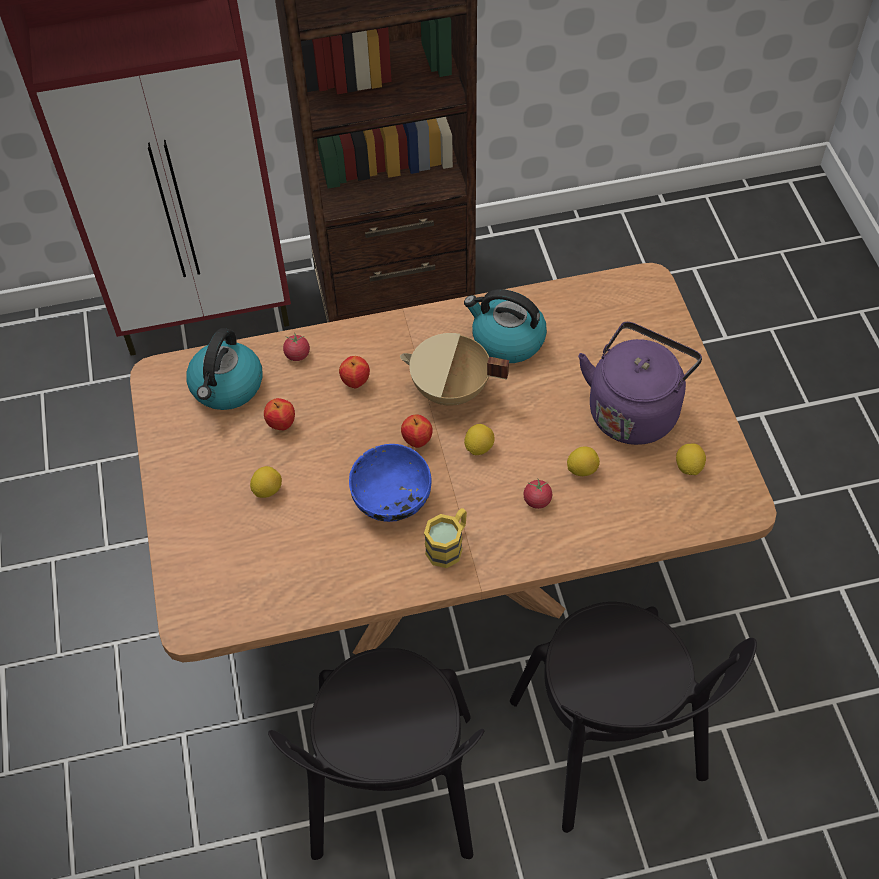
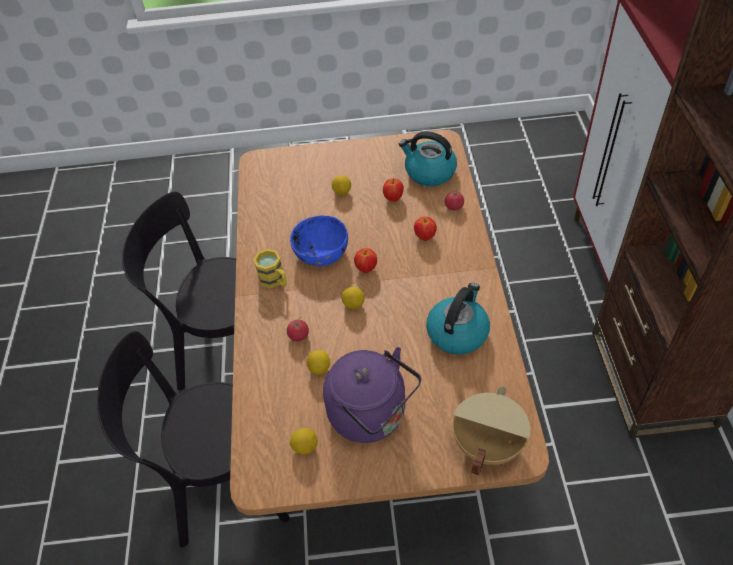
camera: 100 degrees right, 5 degrees down
beige cooking pot [400,333,509,406] -> beige cooking pot moved to [453,386,530,476]

